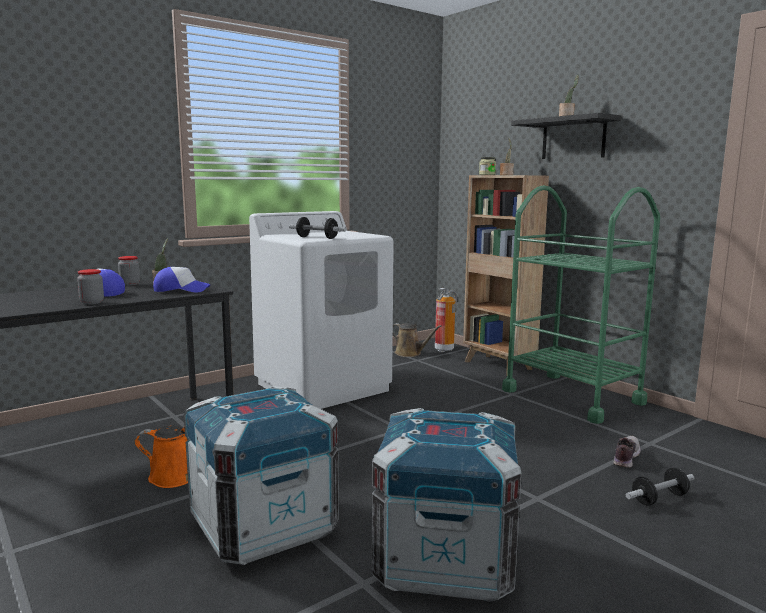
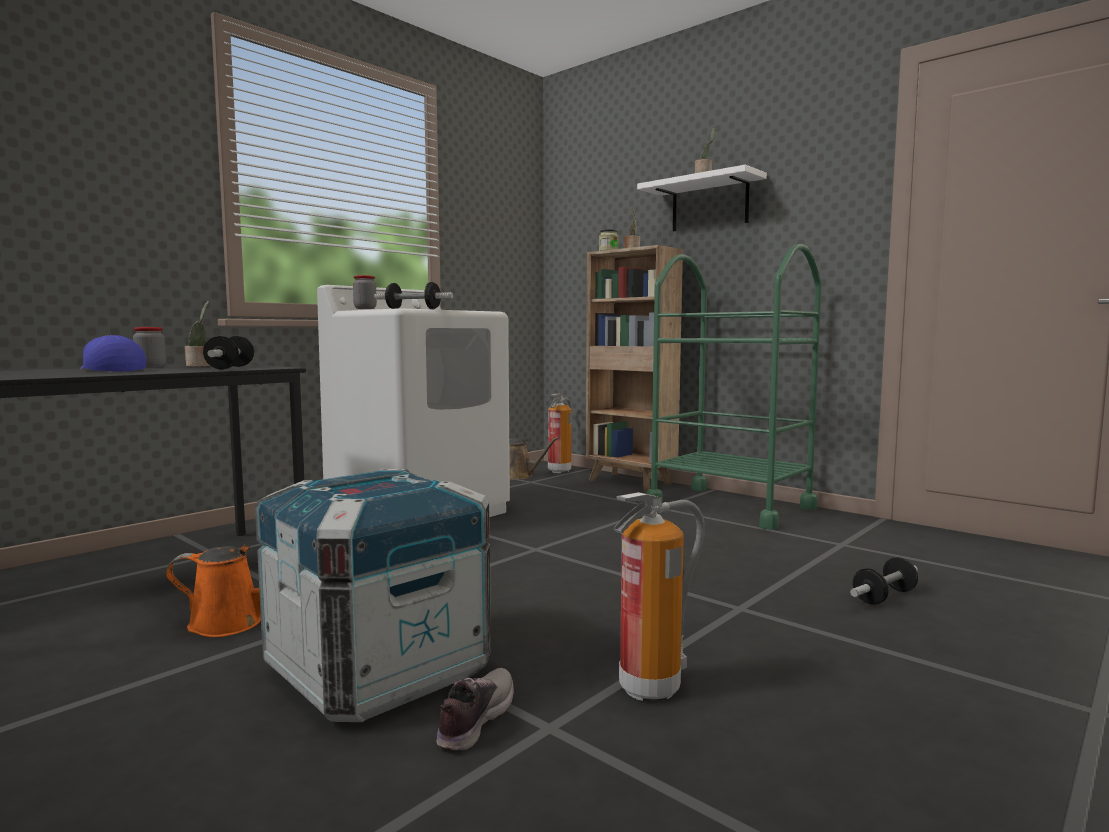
camera: 10 degrees left, 5 degrees down
jar [77,269,104,304] -> jar moved to [353,275,377,309]
cap [153,267,210,293] -> dumbbell [203,336,254,369]
crate [372,408,522,602] -> fire extinguisher [614,492,705,701]
black shelf [511,113,621,159] -> white shelf [637,165,767,231]
shoe [613,436,640,468] -> shoe moved to [437,668,514,750]

